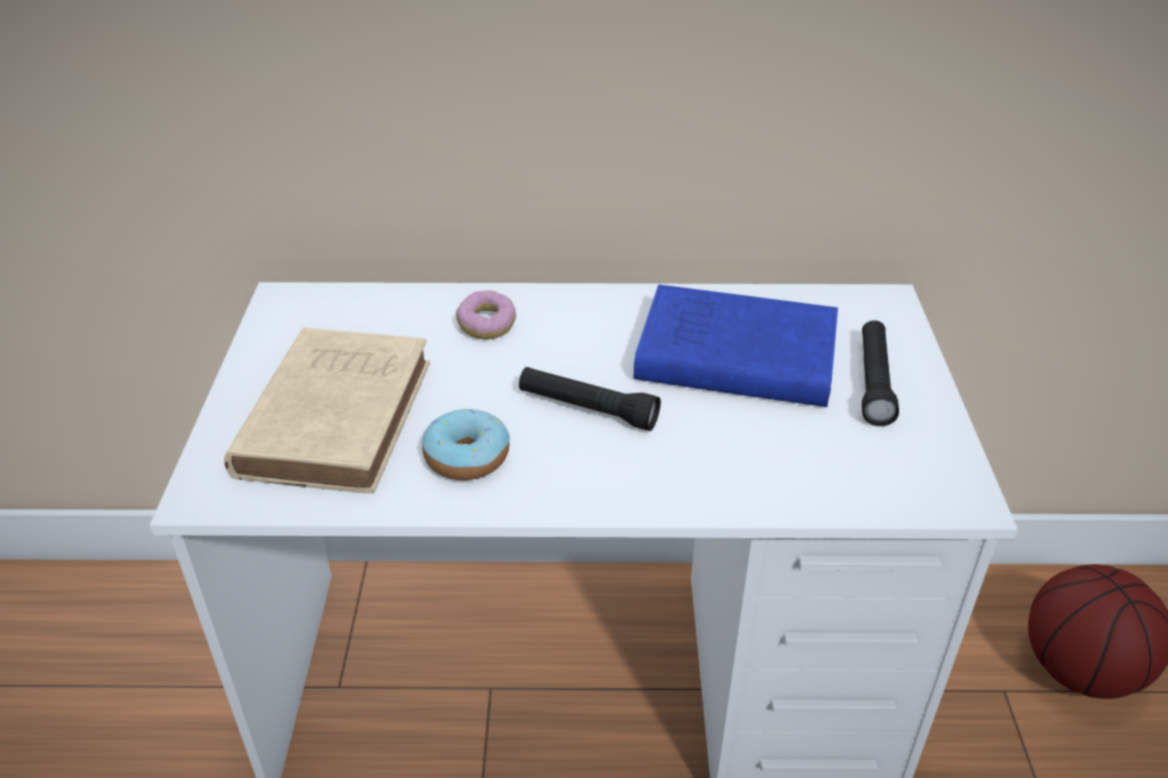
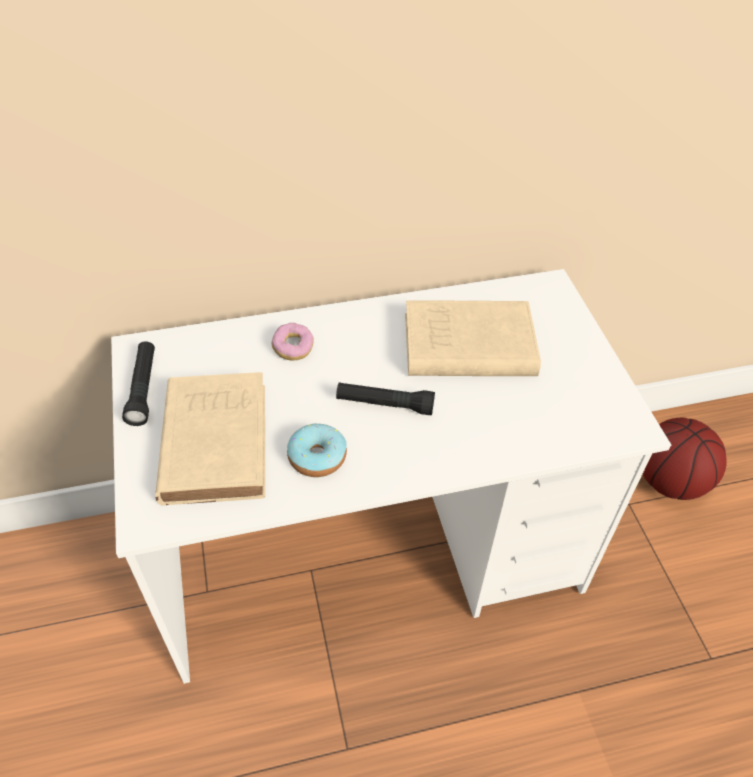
camera: 15 degrees left, 10 degrees up
blue book [634,285,838,407] -> beige book [405,300,541,376]
black flashlight [862,320,899,426] -> black flashlight moved to [122,342,155,426]

